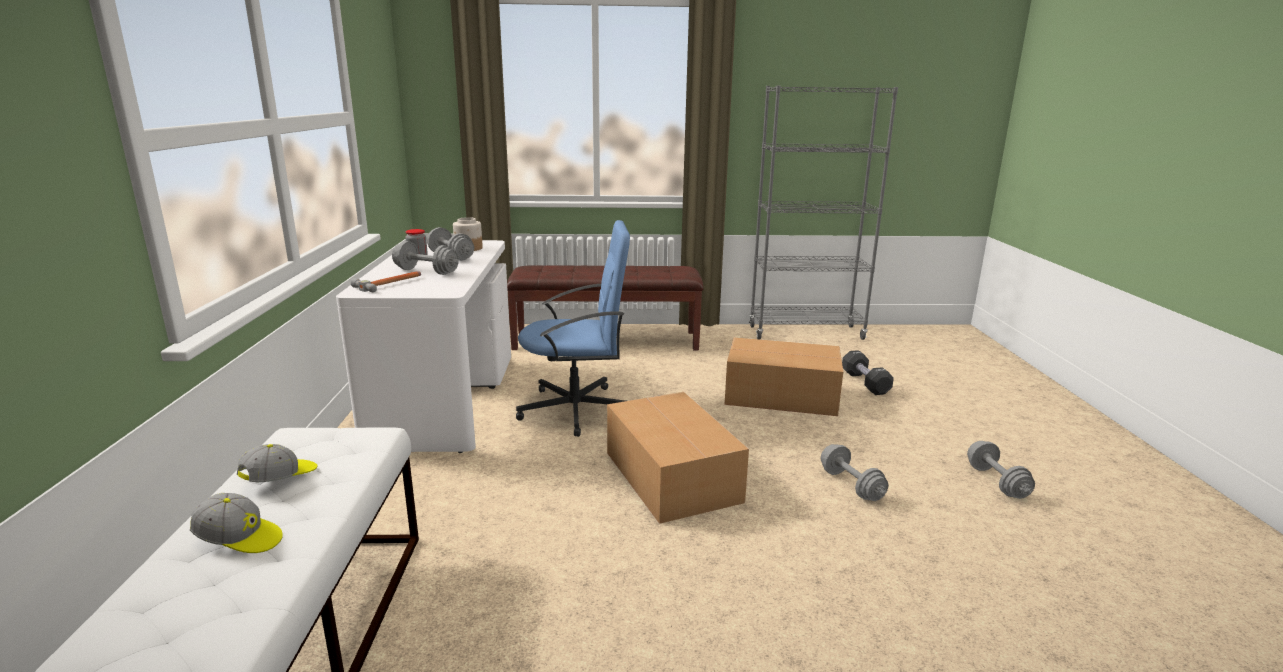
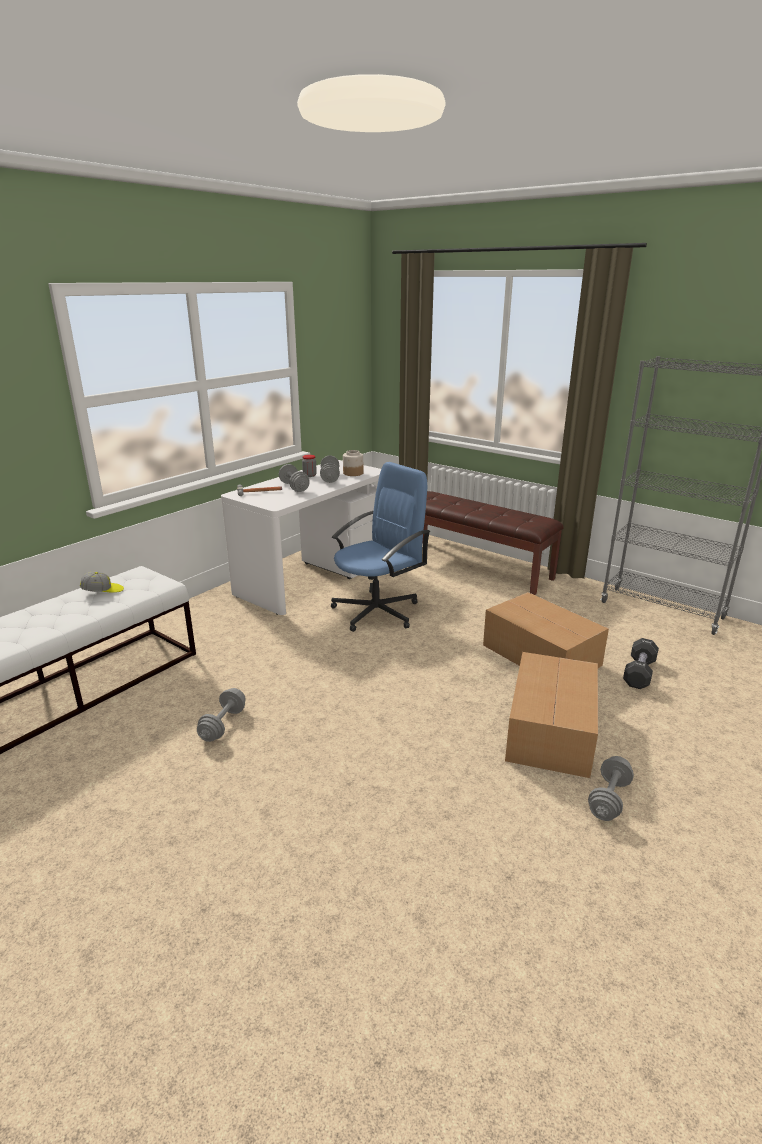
camera: 40 degrees right, 5 degrees up
cap [190,493,283,553] -> none
blue office chair [516,220,630,437] -> blue office chair turned 75 degrees counterclockwise [331,462,431,632]
cardboard box [607,392,749,524] -> cardboard box moved to [505,652,598,778]
grey dumbbell [821,444,888,501] -> grey dumbbell moved to [197,688,245,742]

